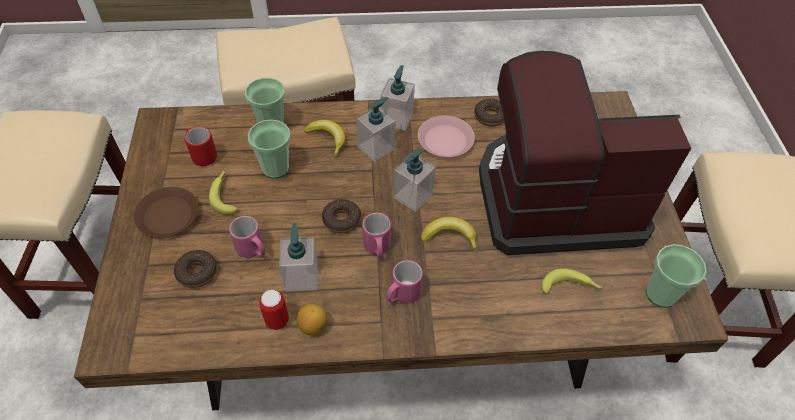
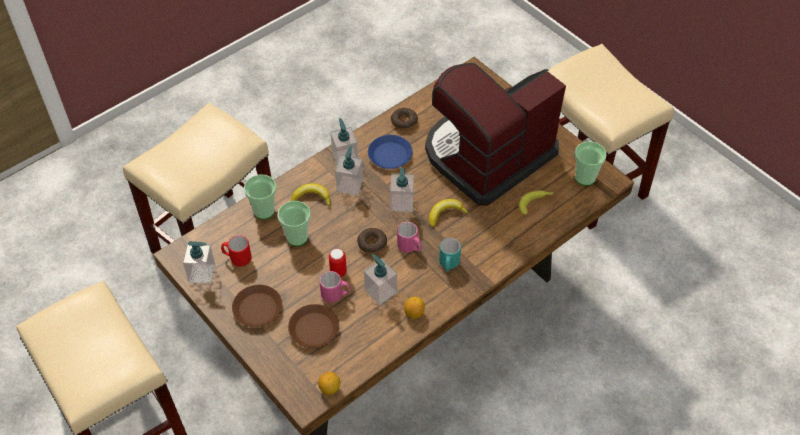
camera: 35 degrees left, 0 degrees up
donut [174,250,217,288] -> brown plate [288,304,339,348]
banana [209,170,238,215] -> none
can [259,290,289,330] -> can moved to [329,249,347,277]
pink mug [386,260,423,304] -> turquoise mug [439,238,461,272]
pink plate [418,116,475,157] -> blue plate [368,135,413,169]
none -> soap dispenser [183,241,215,283]
none -> lemon [318,372,340,395]

